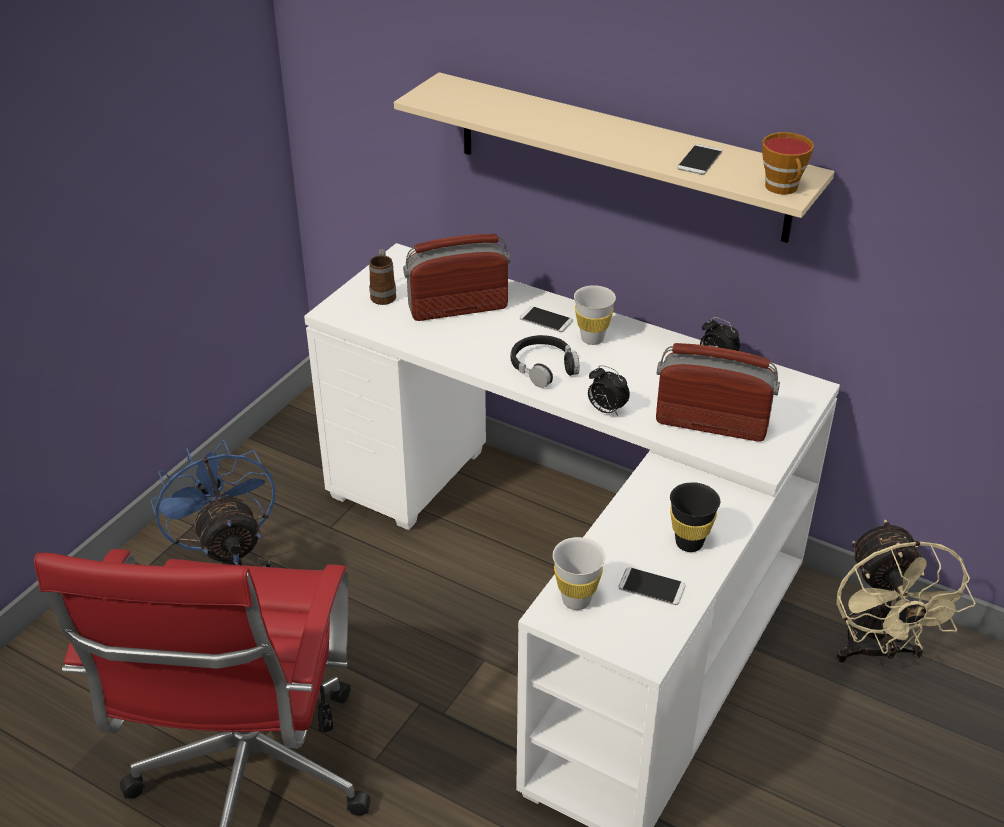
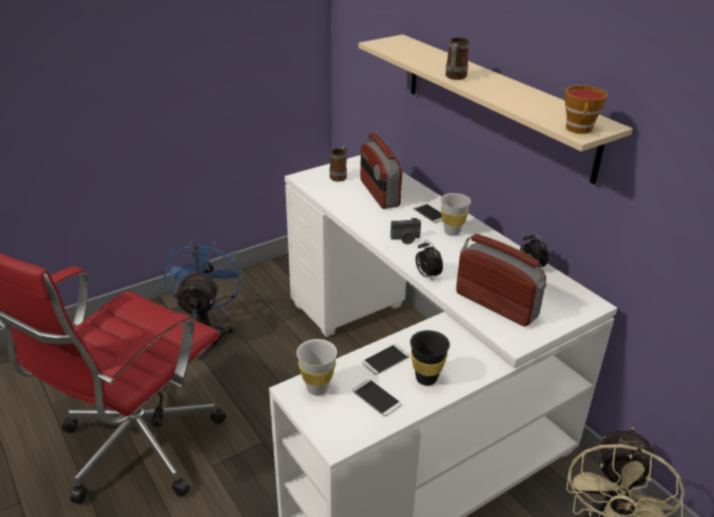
camera: 25 degrees right, 5 degrees down
radio [403,234,510,321] -> radio turned 120 degrees counterclockwise [360,133,402,209]
black headphones [511,335,579,388] -> camera [390,218,421,244]
phone [677,144,722,175] -> phone moved to [362,344,410,375]
none -> mug [445,37,469,80]

